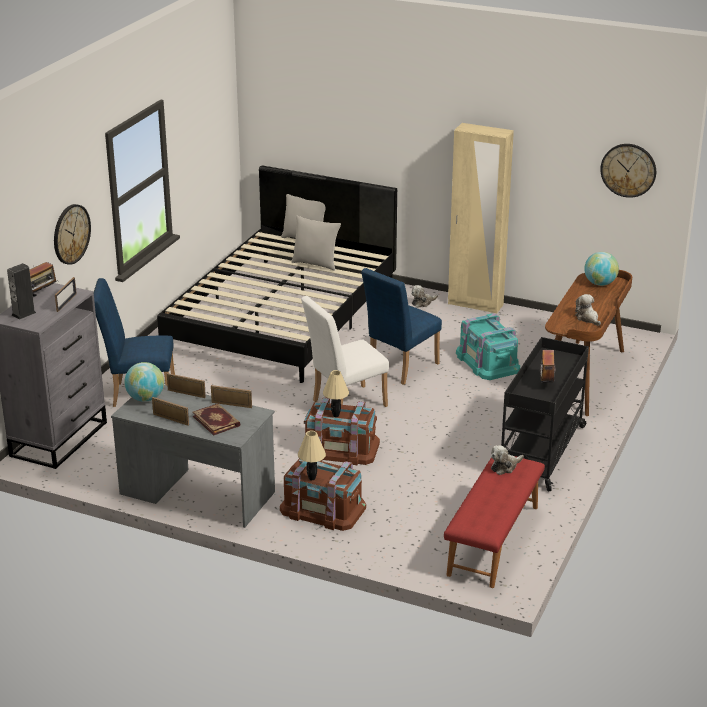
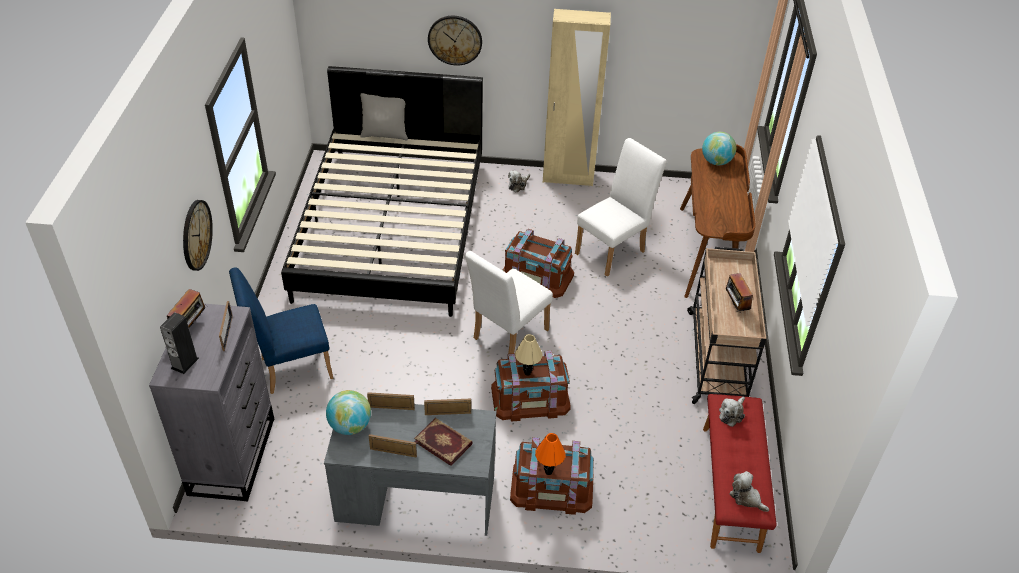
camera: 20 degrees left, 15 degrees up
grey pillow [291,215,341,271] -> none
beige table lamp [298,430,326,480] -> orange table lamp [535,433,565,475]
blue chair [361,268,442,385] -> brown storage box [502,229,574,298]
turquoise storage box [456,313,520,380] -> white chair [575,138,667,276]
black cart [501,337,589,492] -> beige cart [687,247,766,404]
plush toy [575,294,601,326] -> plush toy moved to [730,471,769,512]
wall clock [600,144,656,198] -> wall clock moved to [428,16,482,66]

